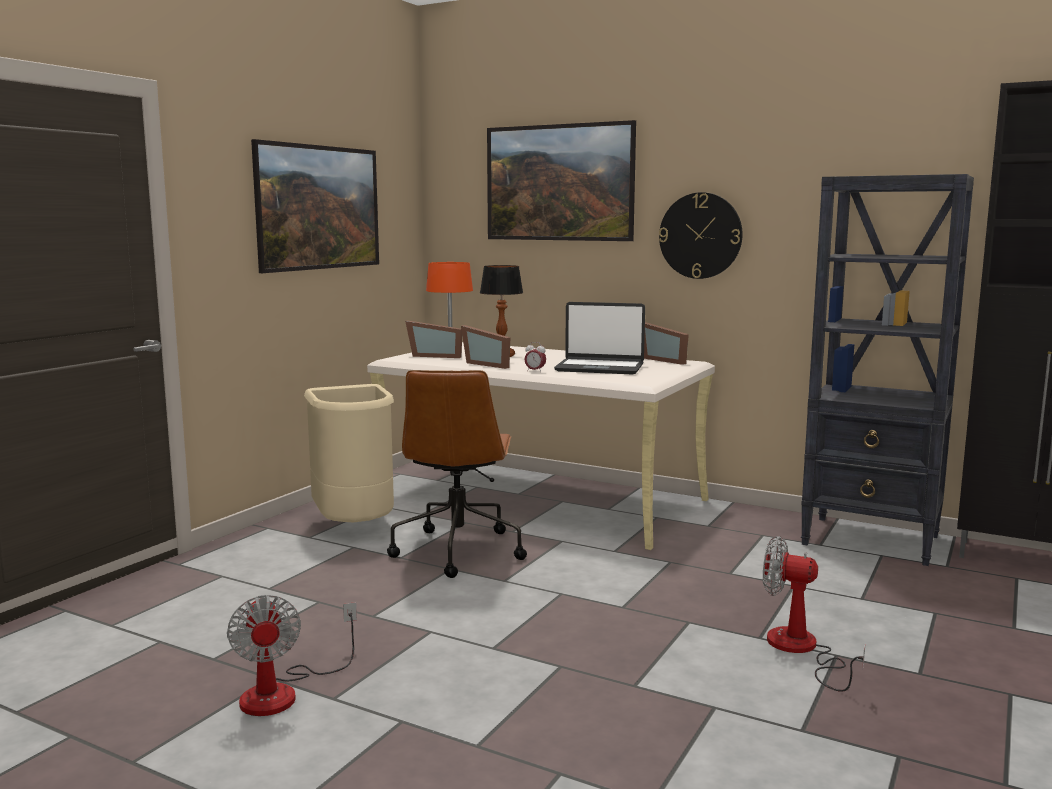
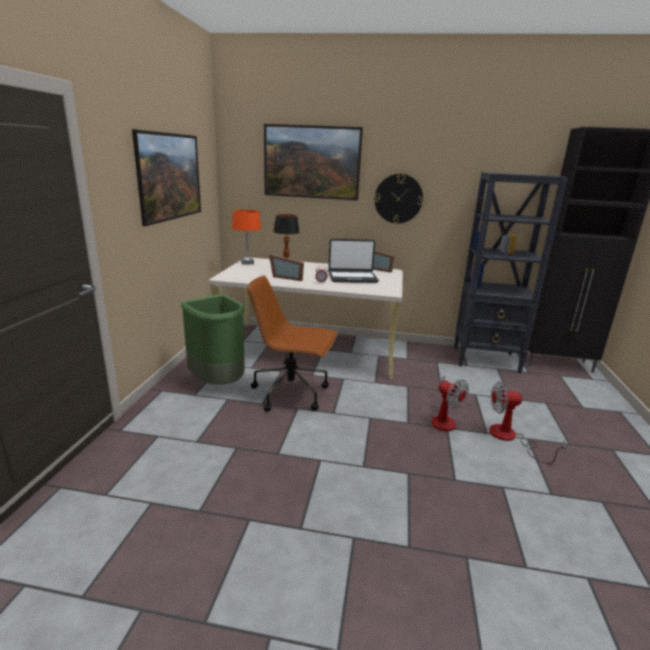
camera: 20 degrees left, 10 degrees up
fan [227,595,357,716] -> fan moved to [429,376,469,431]
beige trash can [304,384,394,522] -> green trash can [181,294,245,385]
brown office chair [387,370,527,578] -> brown office chair turned 120 degrees clockwise [247,276,338,412]
picture frame [405,320,462,358] -> none

